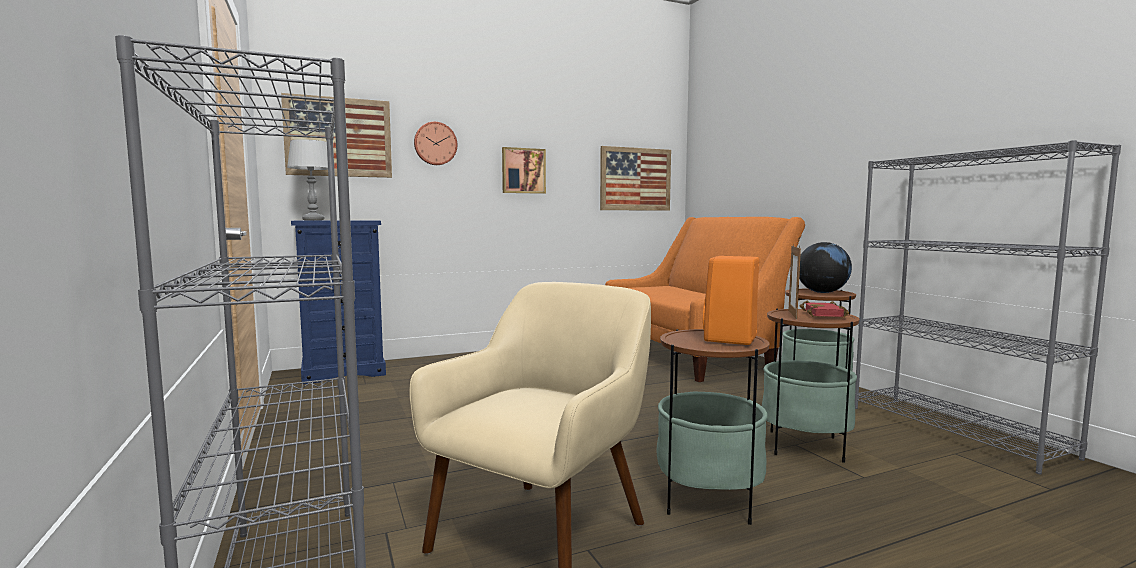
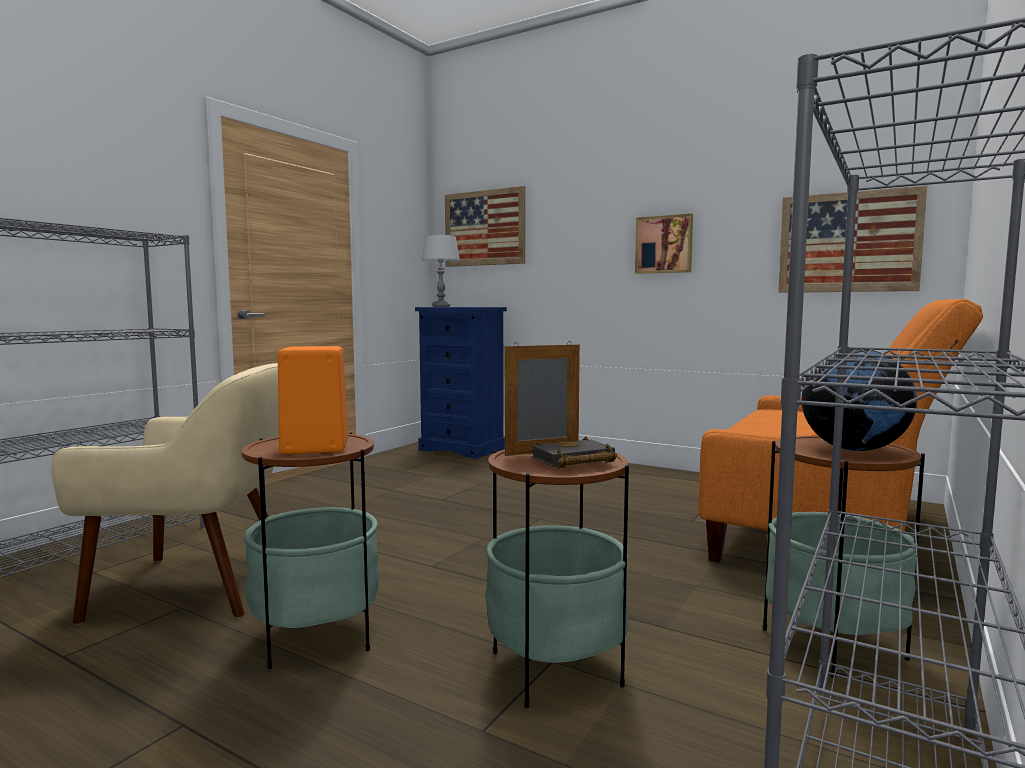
camera: 55 degrees right, 0 degrees up
wall clock [414,122,457,165] -> none
red book [800,301,849,317] -> black book [531,436,617,468]

